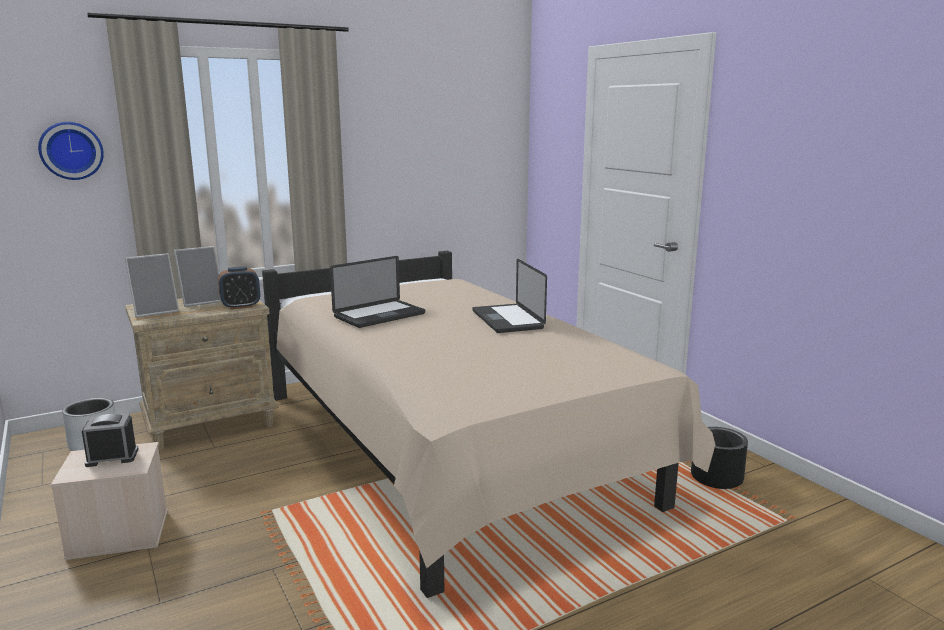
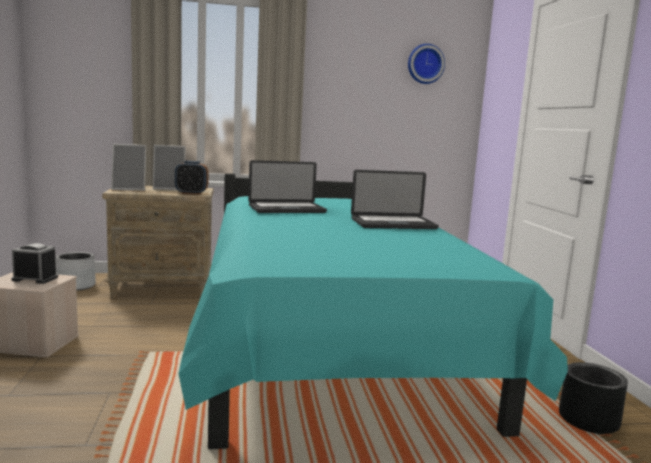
camera: 20 degrees right, 5 degrees down
wall clock [38,122,104,180] -> wall clock moved to [408,44,445,84]
beige bed [262,251,715,598] -> turquoise bed [178,173,568,449]
laptop [473,259,547,333] -> laptop turned 105 degrees counterclockwise [351,170,439,229]

